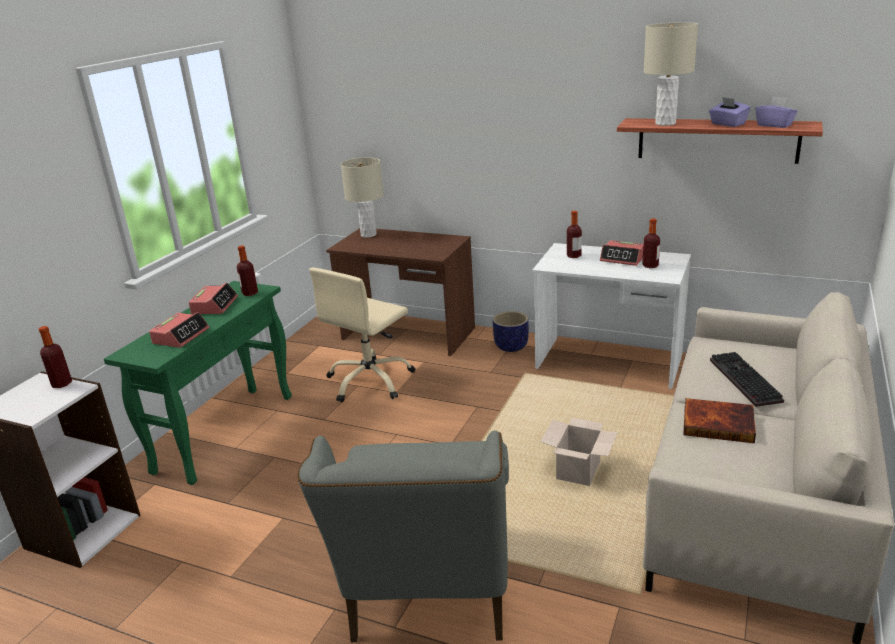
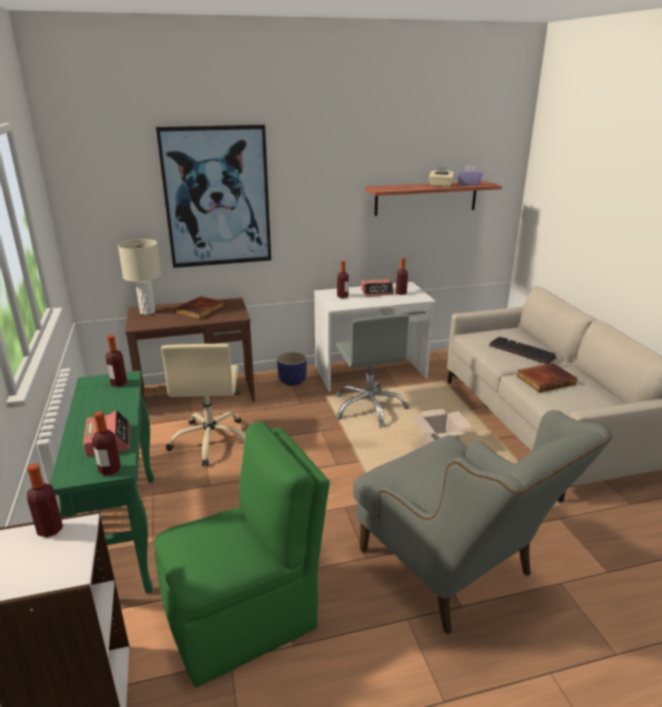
camera: 40 degrees left, 0 degrees up
alarm clock [188,283,238,314] -> none
beige table lamp [644,22,698,126] -> none
purple tissue box [709,97,750,127] -> beige tissue box [429,167,455,187]
none -> bottle [92,411,121,476]
none -> green chair [154,422,330,687]
none -> picture [156,125,271,268]
none -> book [175,296,225,320]
none -> grey office chair [335,314,409,428]

